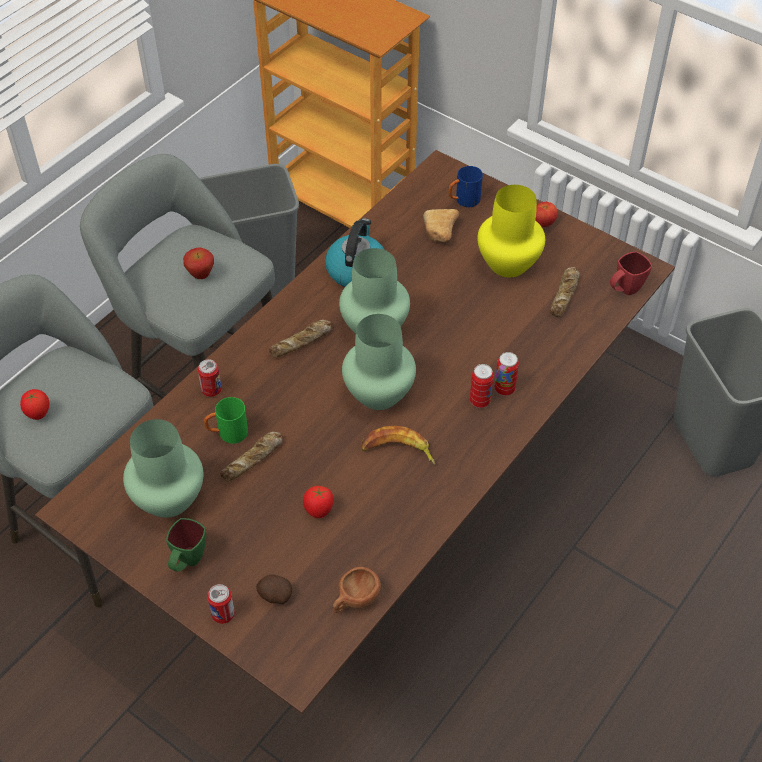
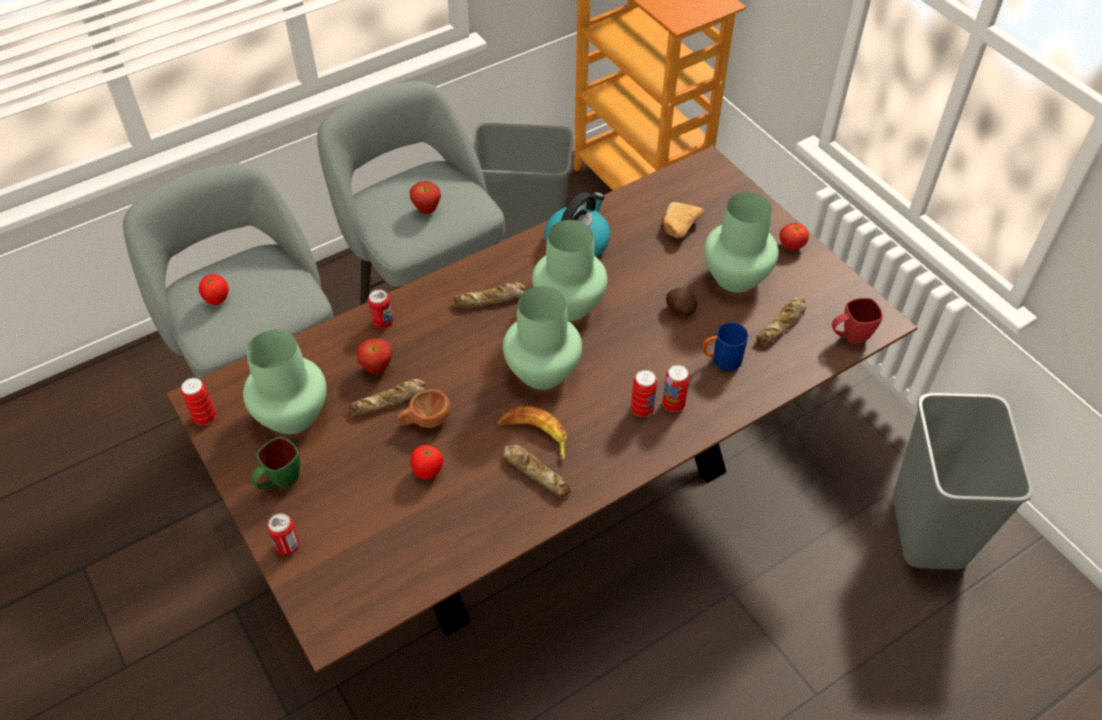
camera: 20 degrees right, 0 degrees up
green mug [204,397,248,444] -> apple [356,339,393,374]
potato [256,575,292,604] -> potato moved to [666,288,697,316]
brown cup [333,567,381,613] -> brown cup moved to [398,389,450,428]
blue mug [448,166,483,207] -> blue mug moved to [702,323,748,371]
yellow vase [477,185,545,277] -> green vase [704,192,779,293]
none -> can [181,378,216,425]
none -> bread [503,445,571,498]

